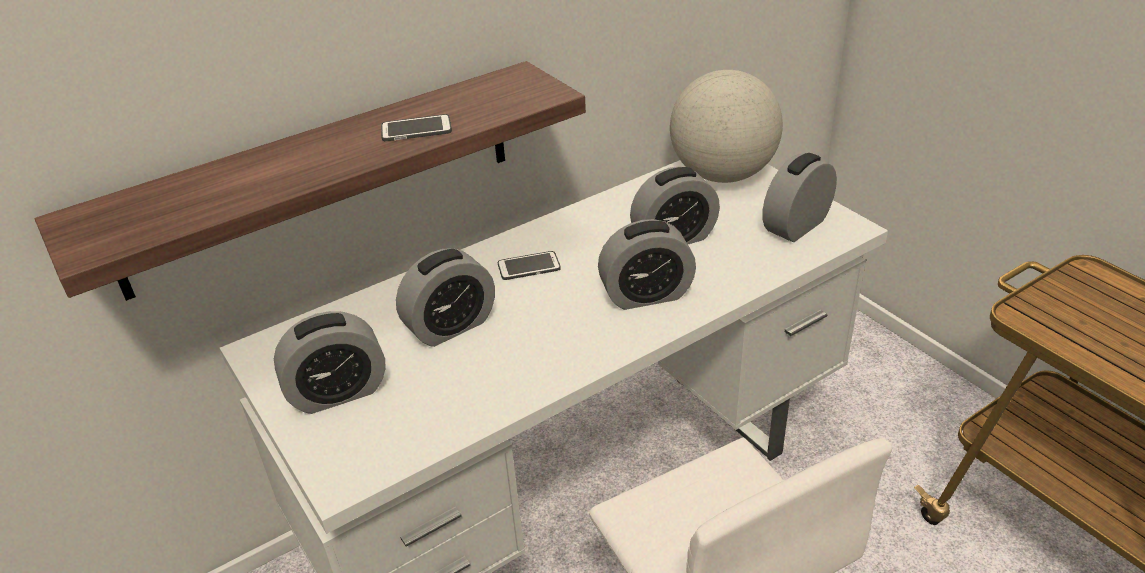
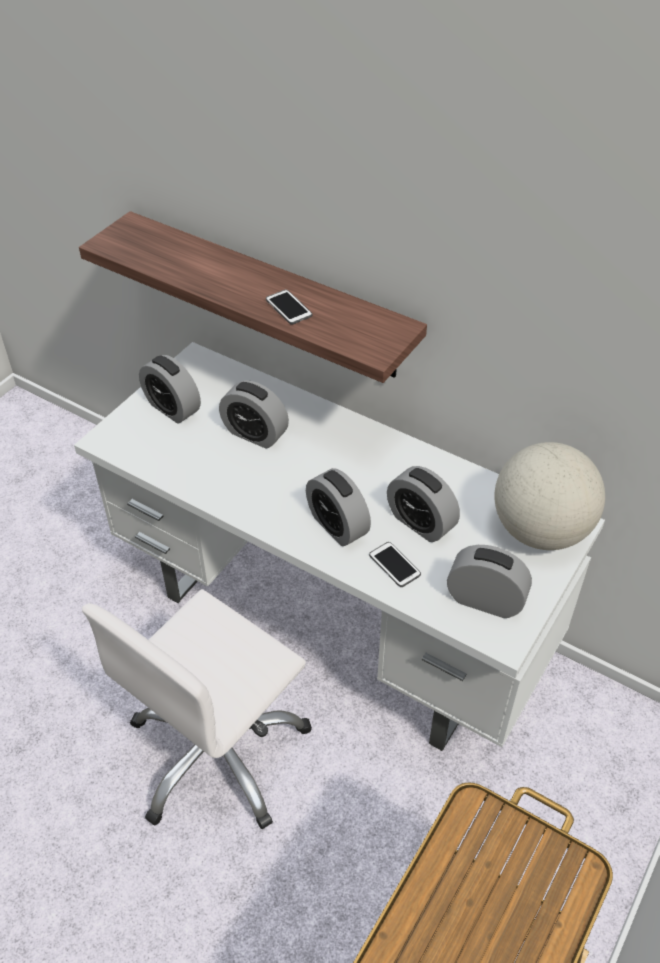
camera: 65 degrees right, 10 degrees up
phone [498,251,561,280] -> phone moved to [369,542,421,587]

